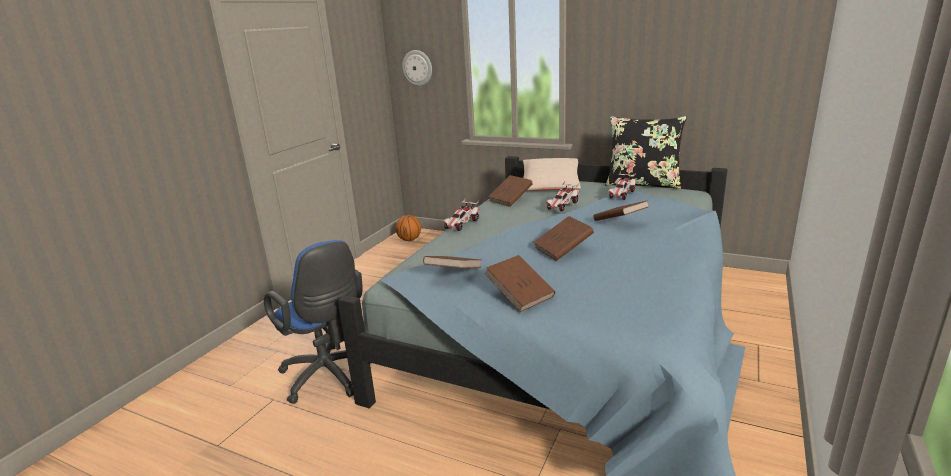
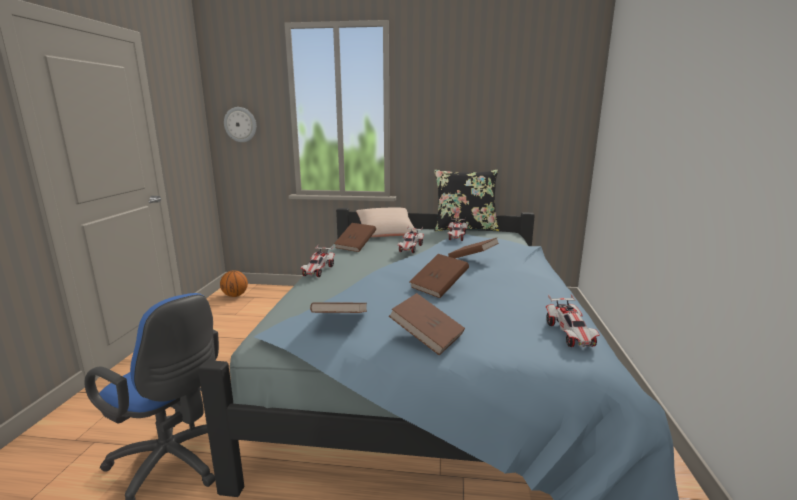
camera: 20 degrees left, 5 degrees down
none -> toy car [546,294,600,347]

